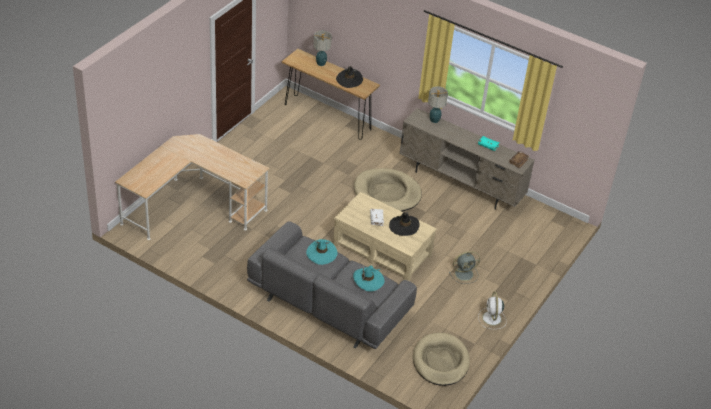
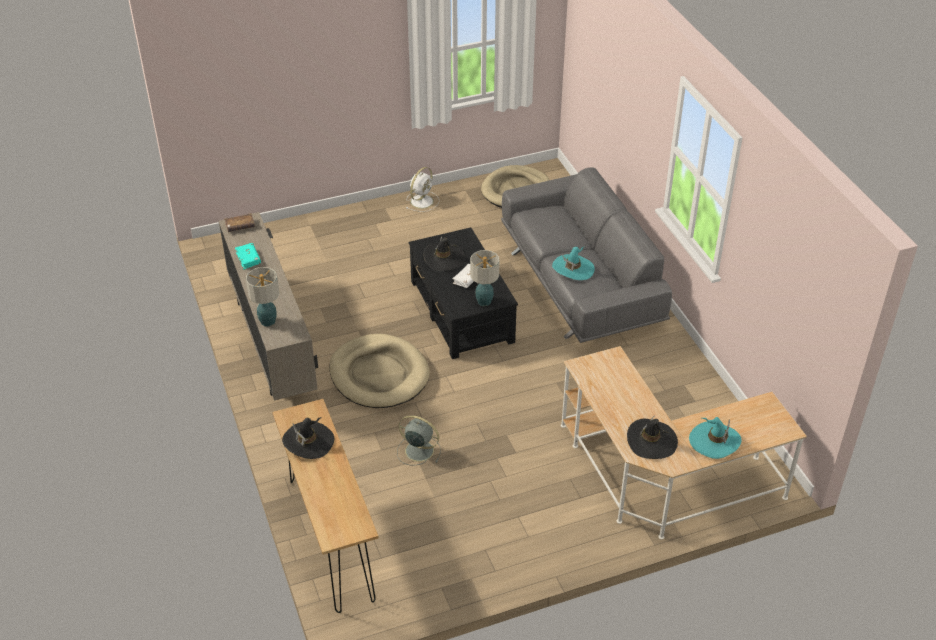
camera: 140 degrees left, 0 degrees up
table lamp [313,31,332,66] -> table lamp moved to [470,250,500,306]
beige coffee table [333,192,437,281] -> black coffee table [408,228,518,359]
turquoise hat [353,265,385,292] -> turquoise hat moved to [689,417,742,459]
grey fan [449,251,480,284] -> grey fan moved to [397,415,441,465]
none -> black hat [627,415,678,459]

